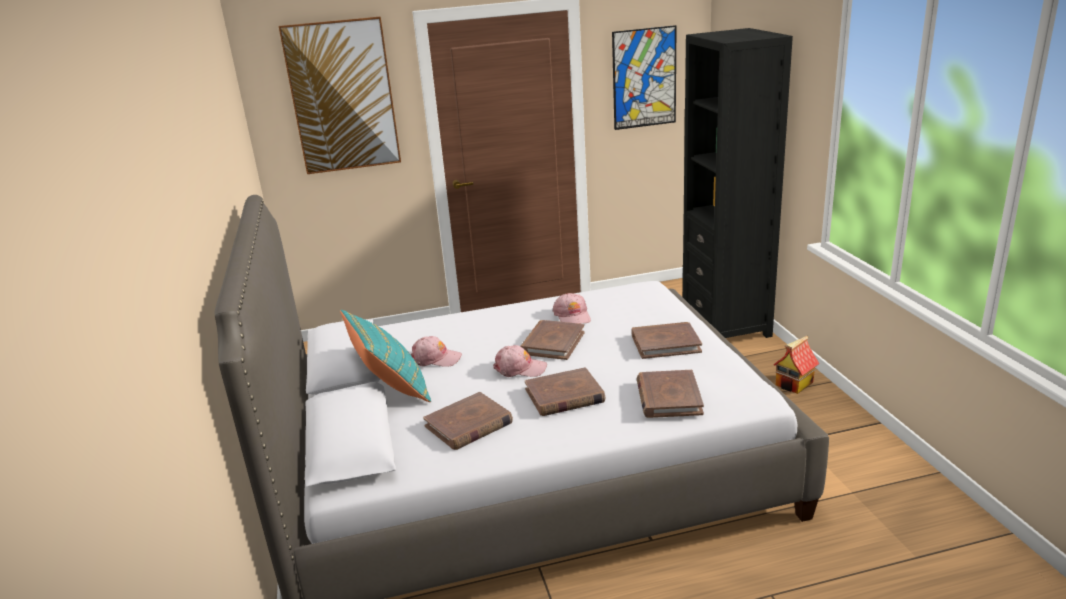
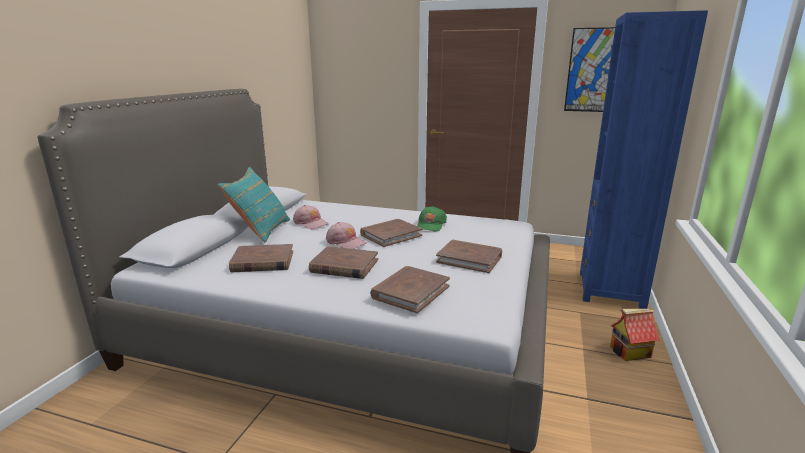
camera: 30 degrees right, 5 degrees down
picture [279,17,401,174] -> none
pink cap [553,293,591,324] -> green cap [417,206,447,231]
black bookcase [683,28,793,338] -> blue bookcase [580,10,708,309]

